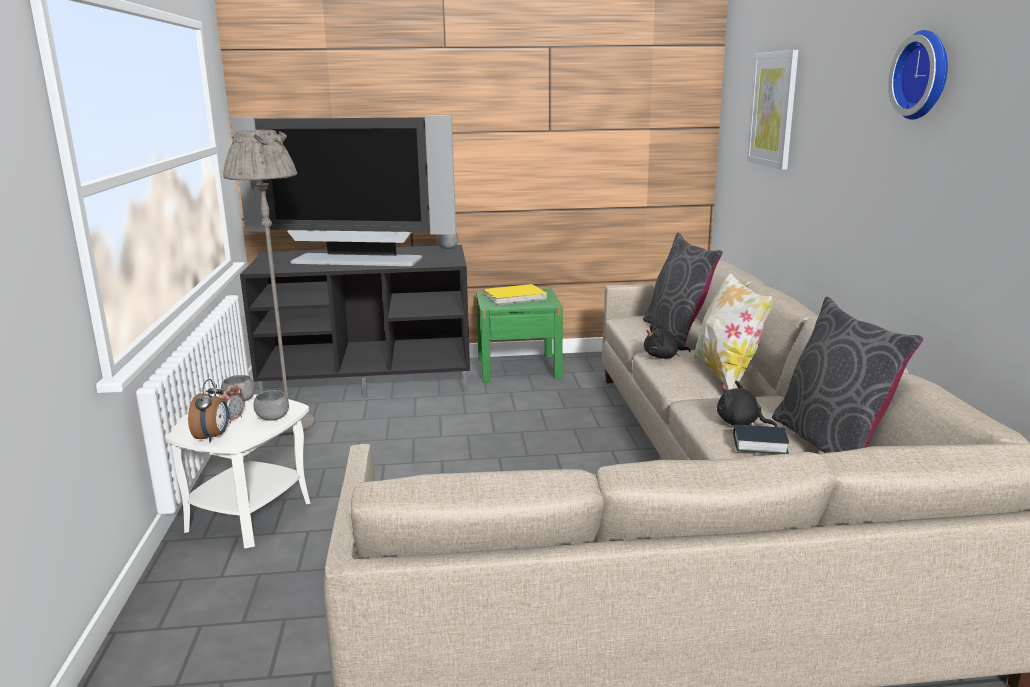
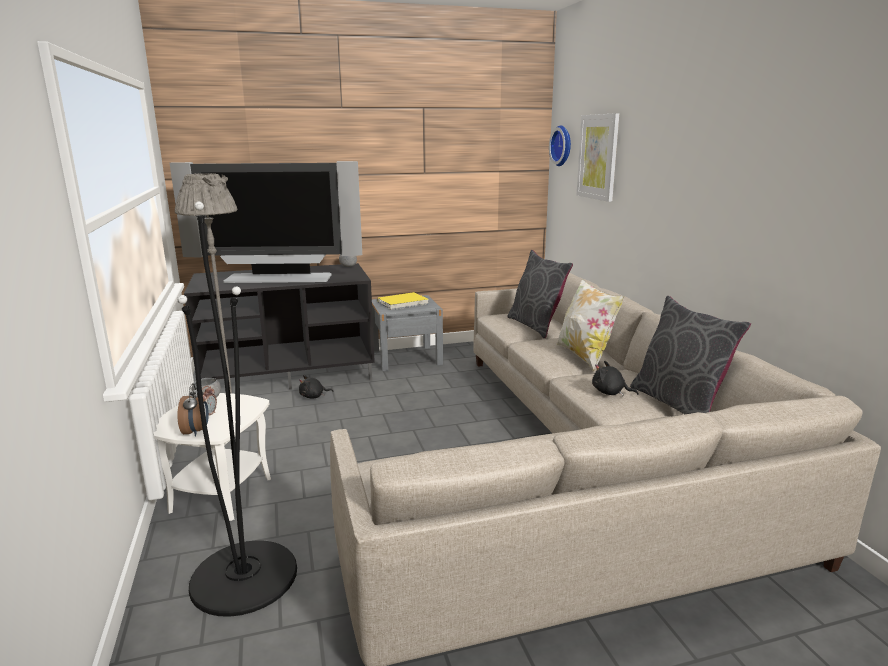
camera: 10 degrees left, 0 degrees up
grey bowl [253,390,289,421] -> none
green nightstand [476,288,563,383] -> grey nightstand [372,295,443,371]
black plush toy [644,325,691,359] -> black plush toy moved to [299,375,334,399]
book [733,424,789,454] -> none
wall clock [888,30,948,120] -> wall clock moved to [549,125,571,166]
none -> black floor lamp [177,201,297,617]

